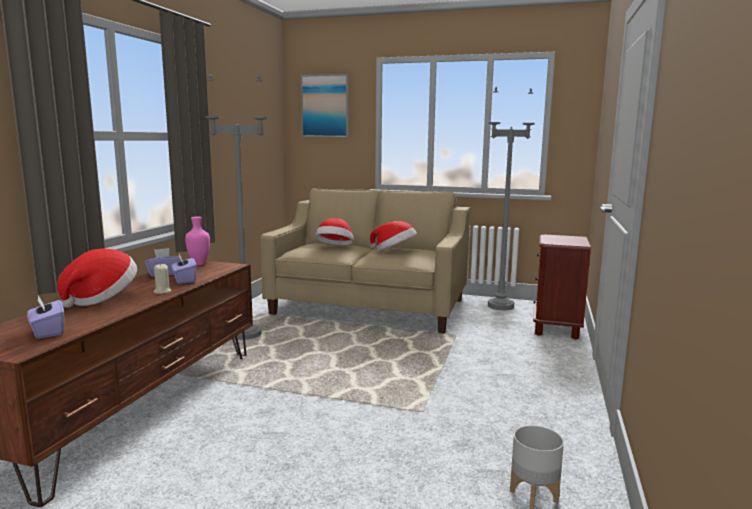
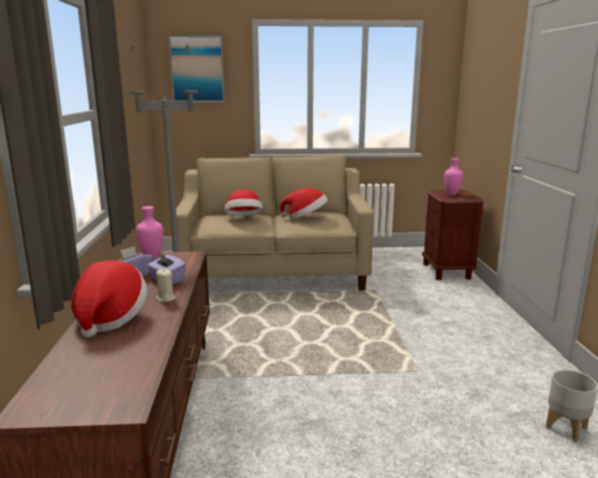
camera: 20 degrees left, 5 degrees up
purple tissue box [27,295,64,339] -> none
grey floor lamp [488,86,535,310] -> none
none -> pink vase [444,158,463,196]

